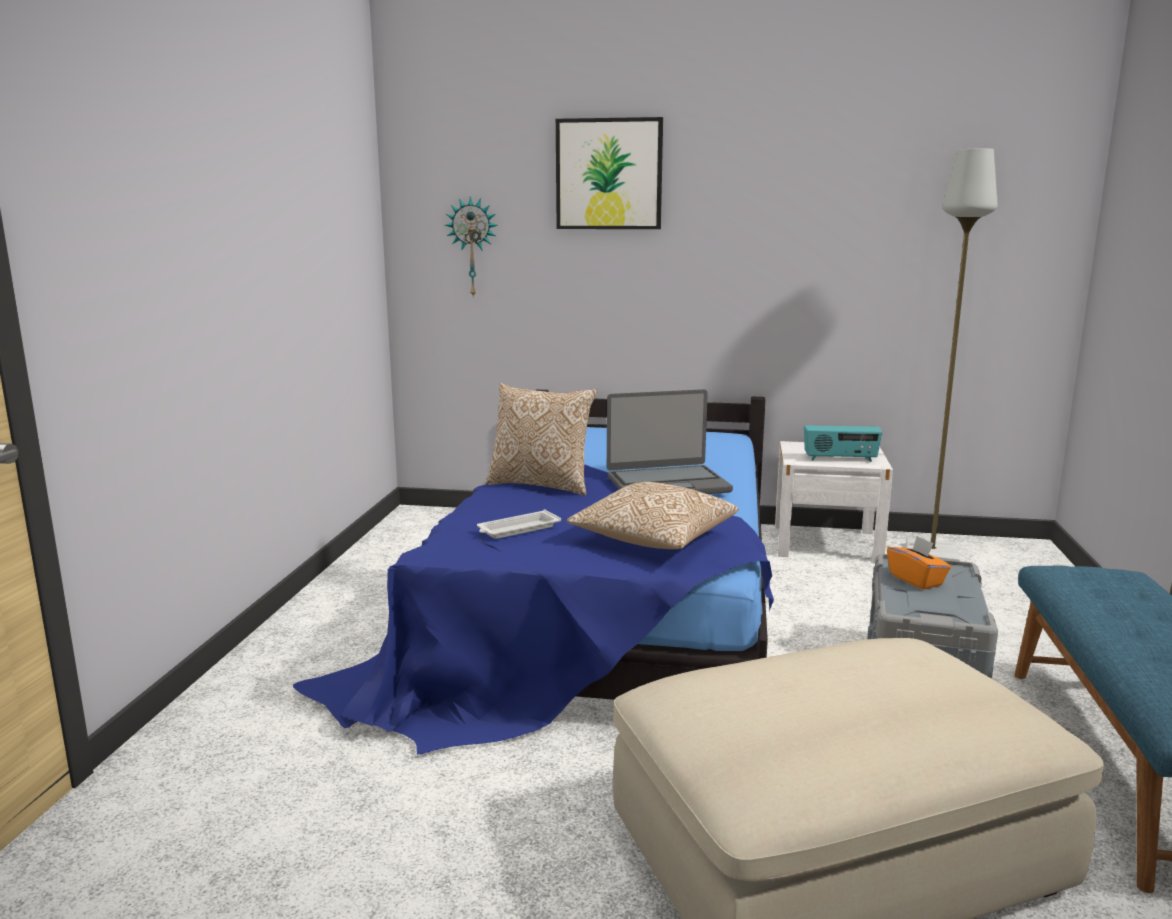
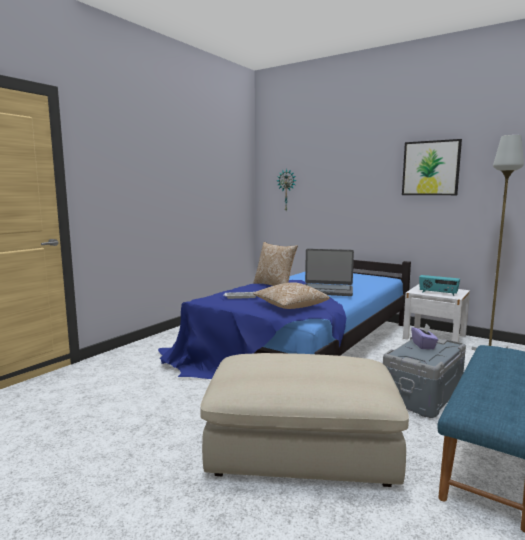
camera: 25 degrees right, 5 degrees down
picture [556,117,663,229] -> picture moved to [402,139,462,195]
orange tissue box [887,536,951,590] -> purple tissue box [411,324,438,349]

